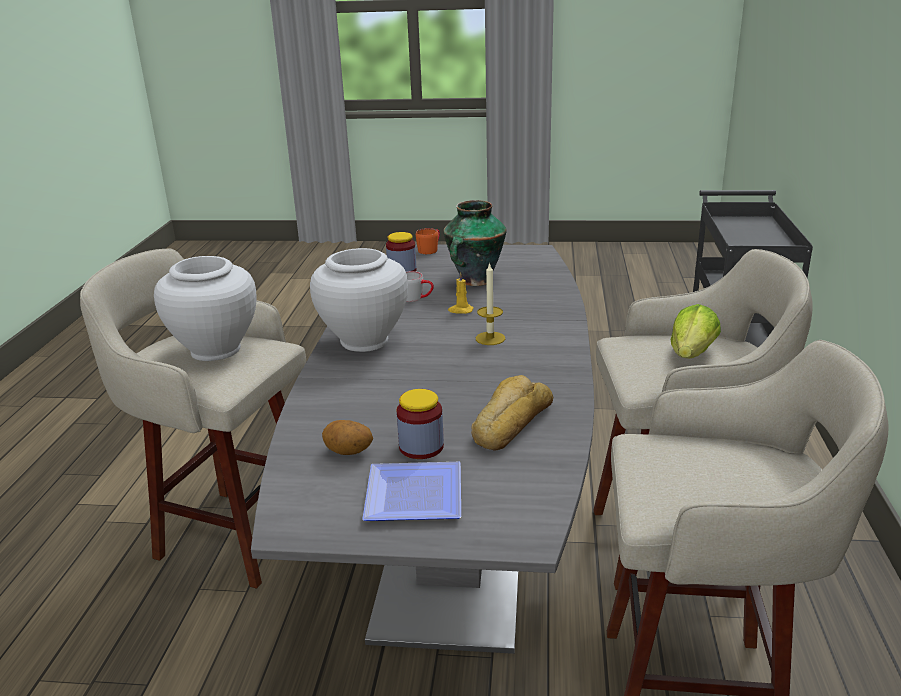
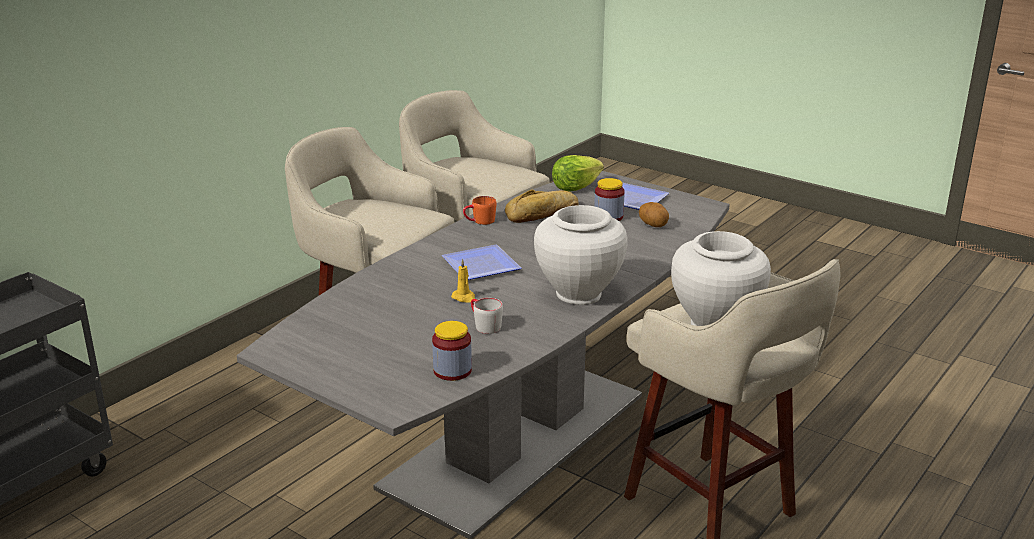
camera: 150 degrees left, 0 degrees up
orange mug [416,228,440,254] -> orange mug moved to [463,196,496,225]
vase [443,200,507,286] -> none
candle [476,262,505,345] -> plate [442,245,521,280]
lettuce [671,304,721,358] -> lettuce moved to [552,155,604,192]

